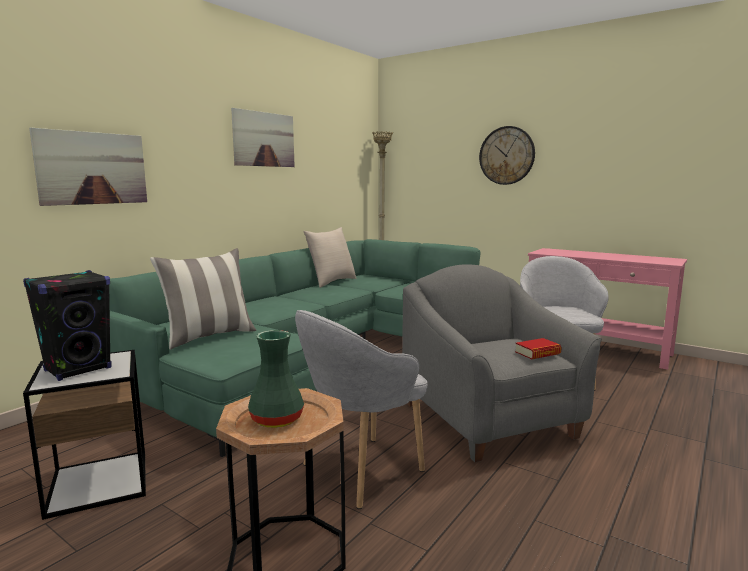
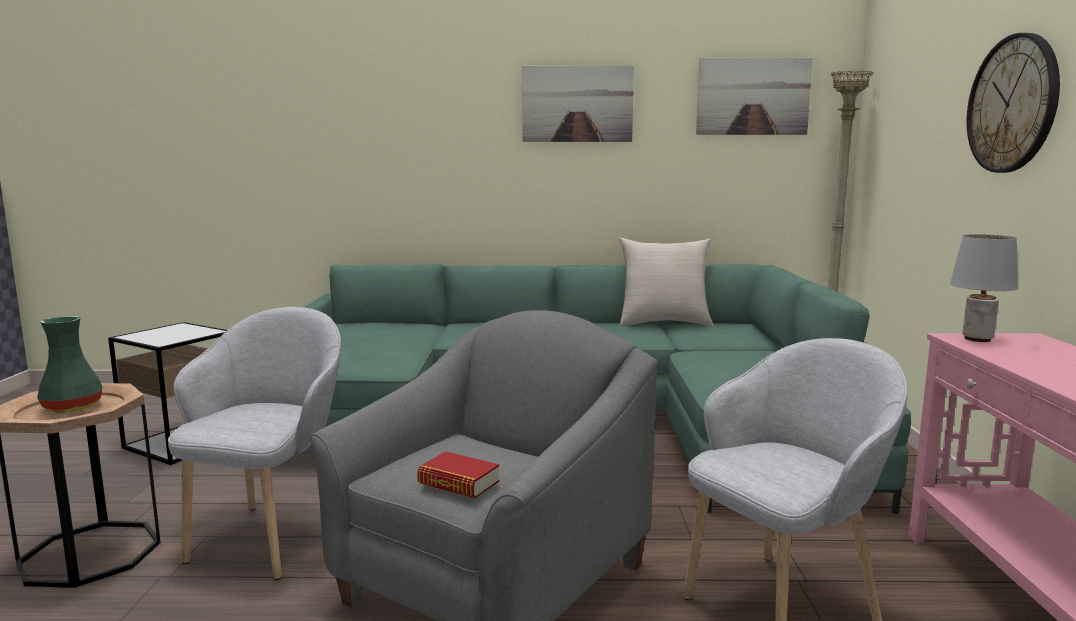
camera: 55 degrees right, 0 degrees up
black speaker [23,270,112,381] -> none
picture [29,128,147,206] -> picture moved to [696,58,813,135]
pillow [150,248,256,350] -> none
grey armchair [295,310,427,509] -> grey armchair turned 90 degrees clockwise [168,307,341,580]
none -> grey table lamp [950,234,1018,342]

